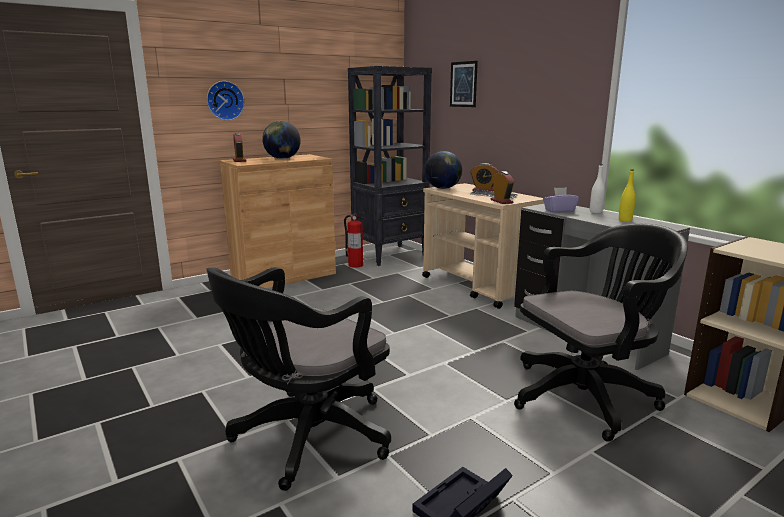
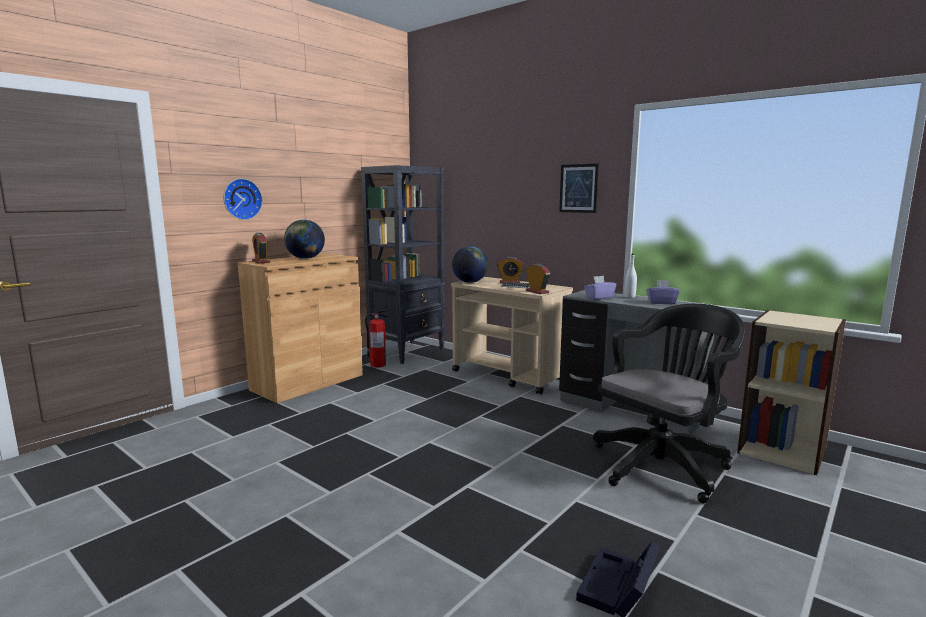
camera: 15 degrees left, 5 degrees down
black office chair [206,267,391,491] -> none
picture [450,61,478,107] -> picture moved to [559,164,599,213]
yellow bottle [619,169,636,222] -> purple tissue box [646,280,680,304]

